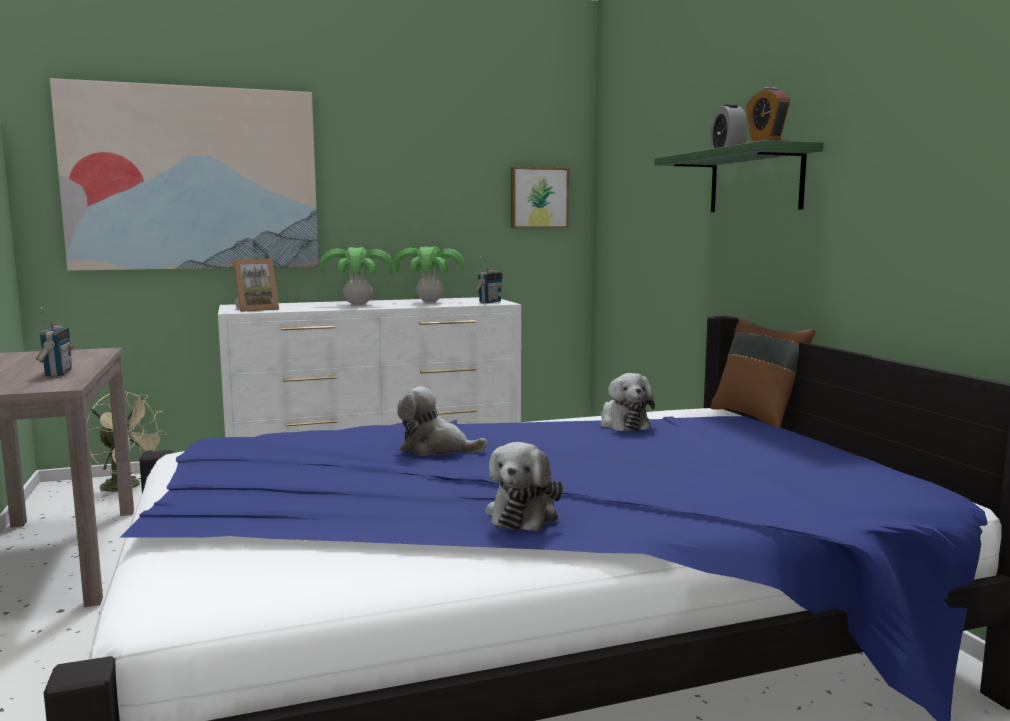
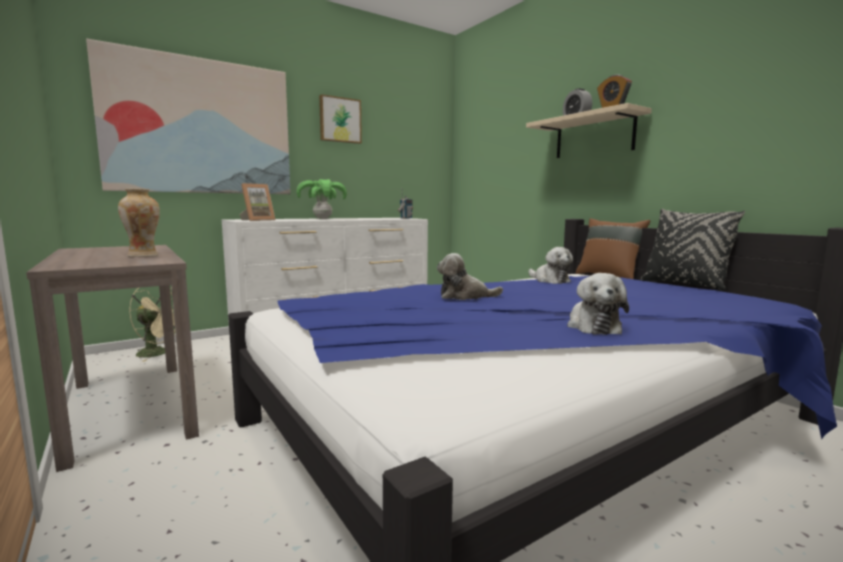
camera: 15 degrees left, 0 degrees up
radio [36,307,74,376] -> vase [118,189,160,257]
potted plant [394,246,464,302] -> none
picture [511,167,569,228] -> picture moved to [319,94,362,144]
green shelf [654,140,823,212] -> beige shelf [526,103,652,158]
none -> black pillow [640,209,745,291]

